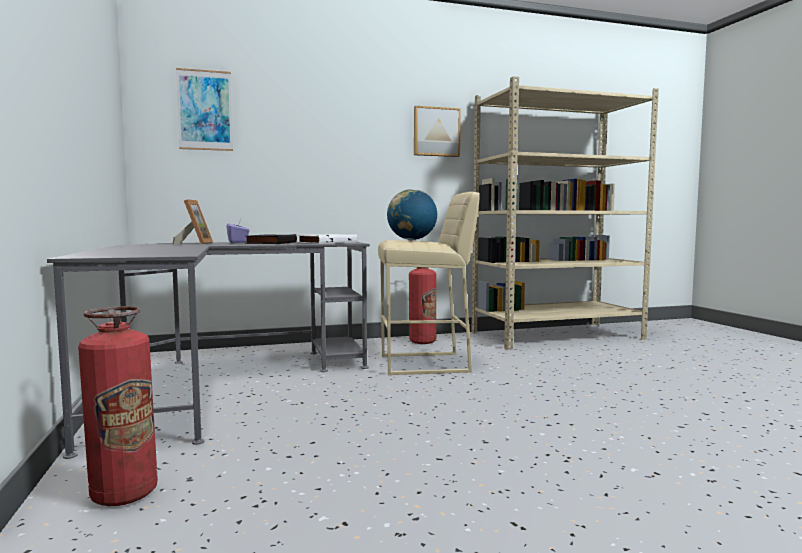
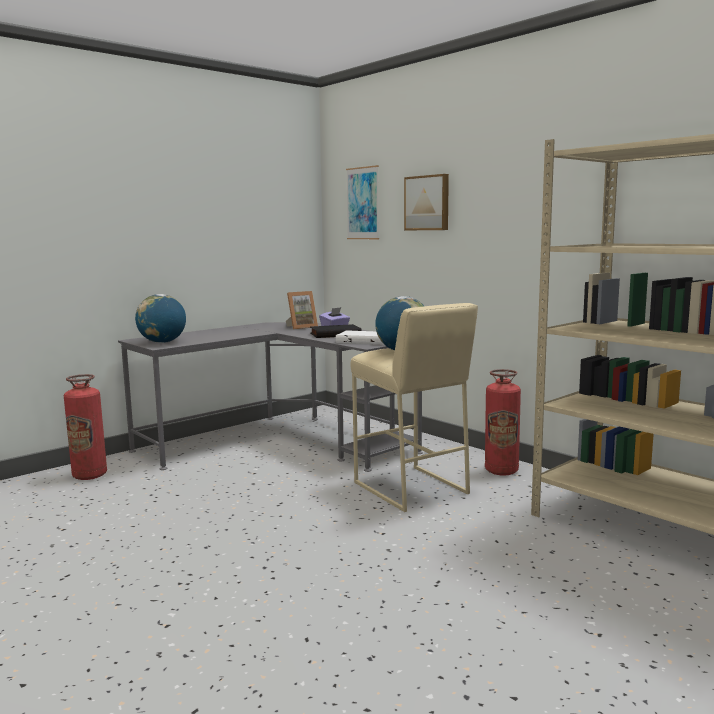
camera: 65 degrees right, 5 degrees up
picture [414,106,461,157] -> picture moved to [404,174,449,230]
none -> globe [135,294,186,343]

